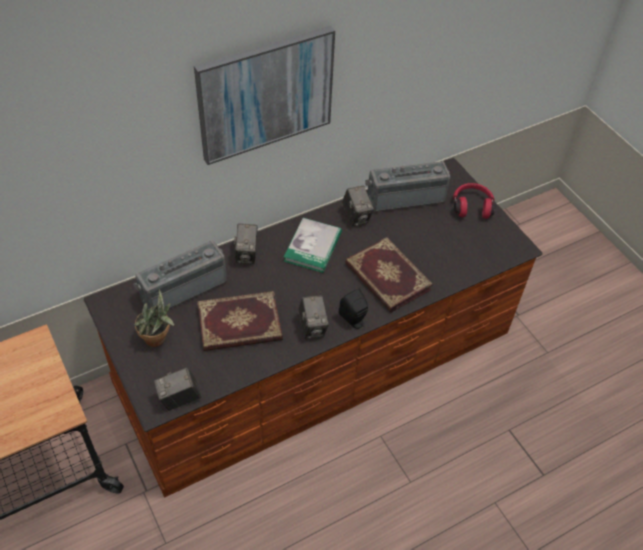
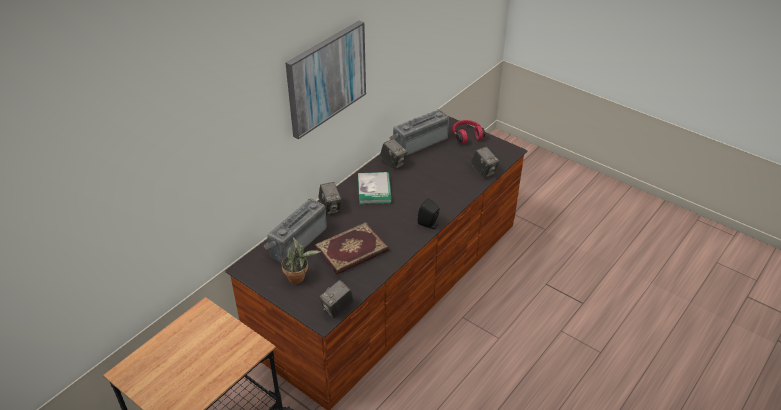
camera: 20 degrees left, 10 degrees down
camera [298,295,329,339] -> camera moved to [471,147,499,178]
book [345,237,433,313] -> none

